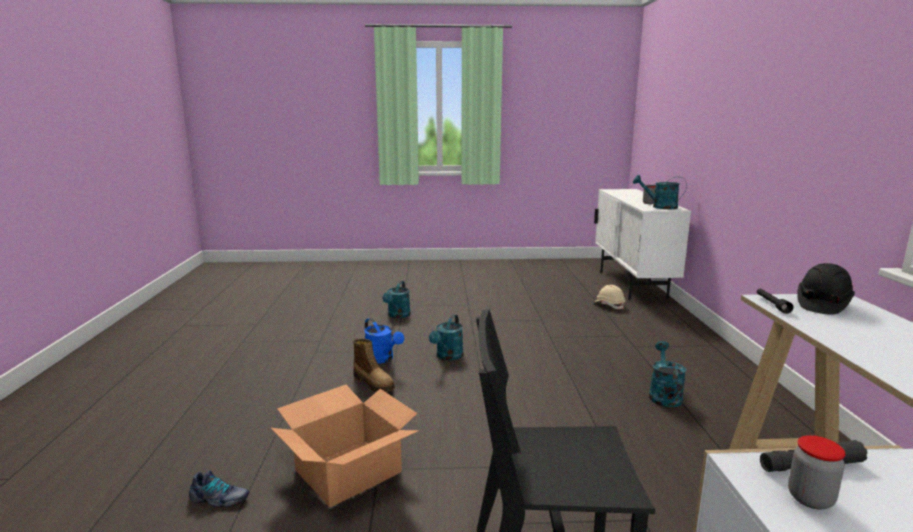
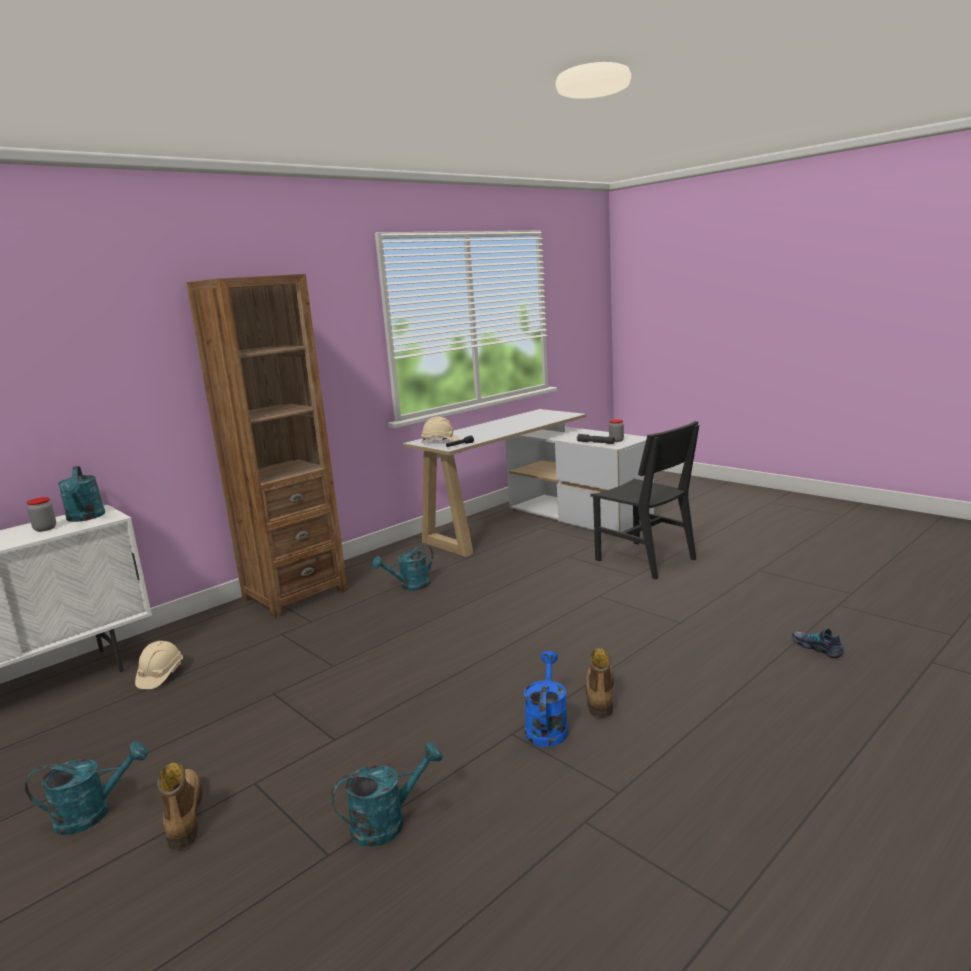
camera: 130 degrees left, 0 degrees up
cardboard box [271,385,419,507] -> none
turquoise watering can [429,314,463,360] -> turquoise watering can moved to [25,741,148,835]
black hard hat [797,263,855,315] -> beige hard hat [421,417,459,444]
none -> boot [157,763,203,850]
none -> brown bookcase [187,274,348,619]

